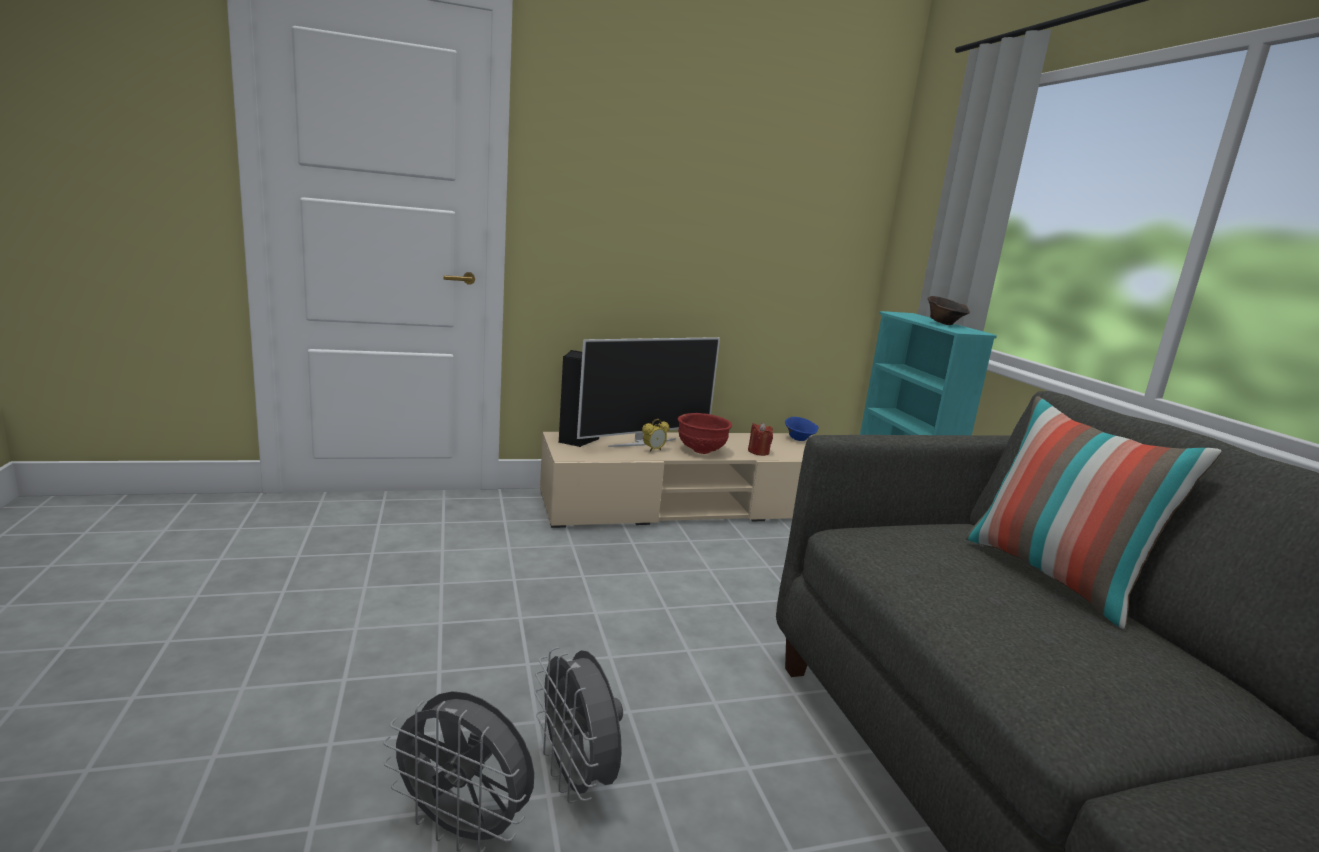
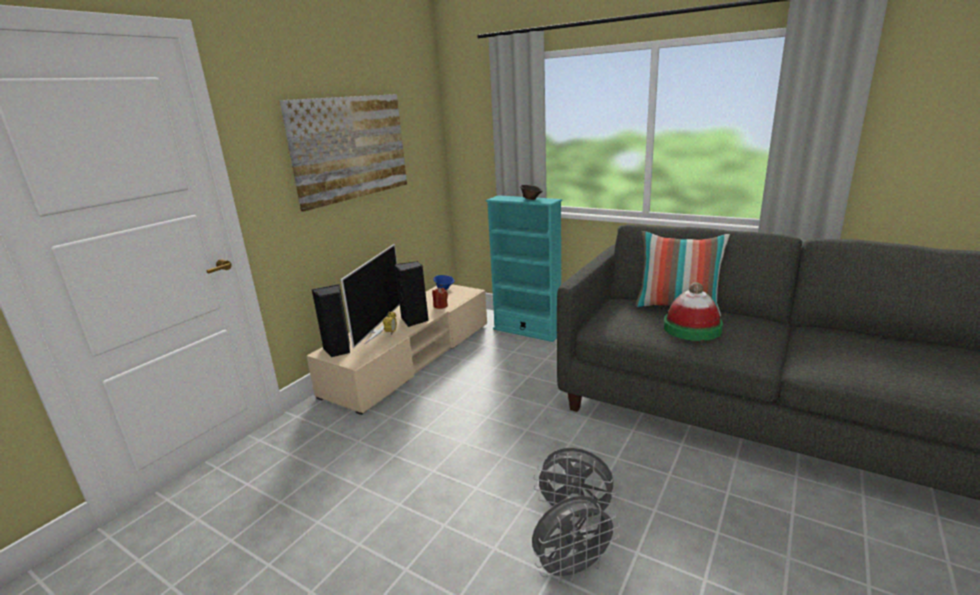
camera: 40 degrees left, 5 degrees up
red bowl [678,413,732,454] -> black speaker [394,261,429,327]
none -> picture [280,94,407,211]
none -> hat [664,282,723,341]

